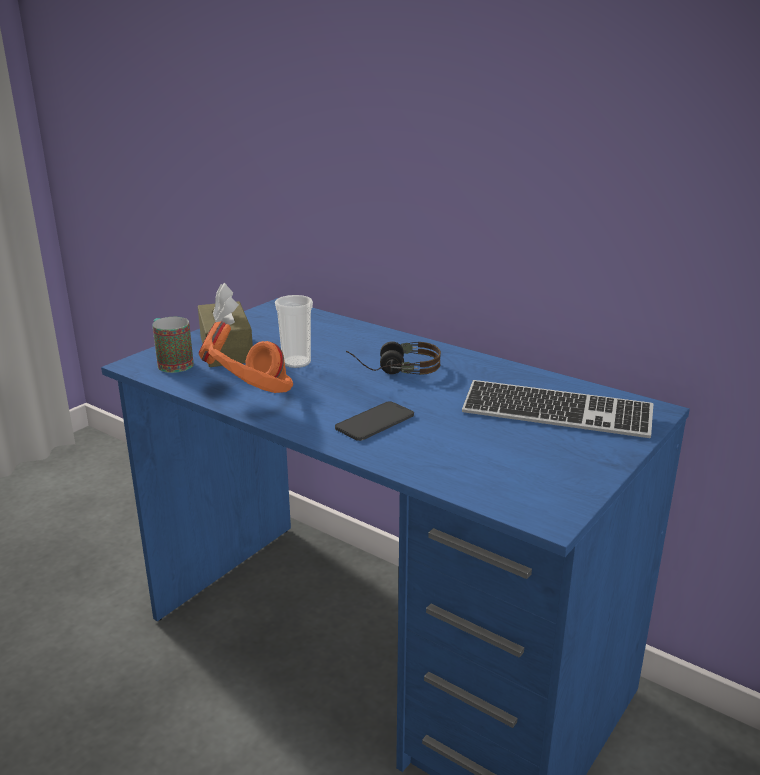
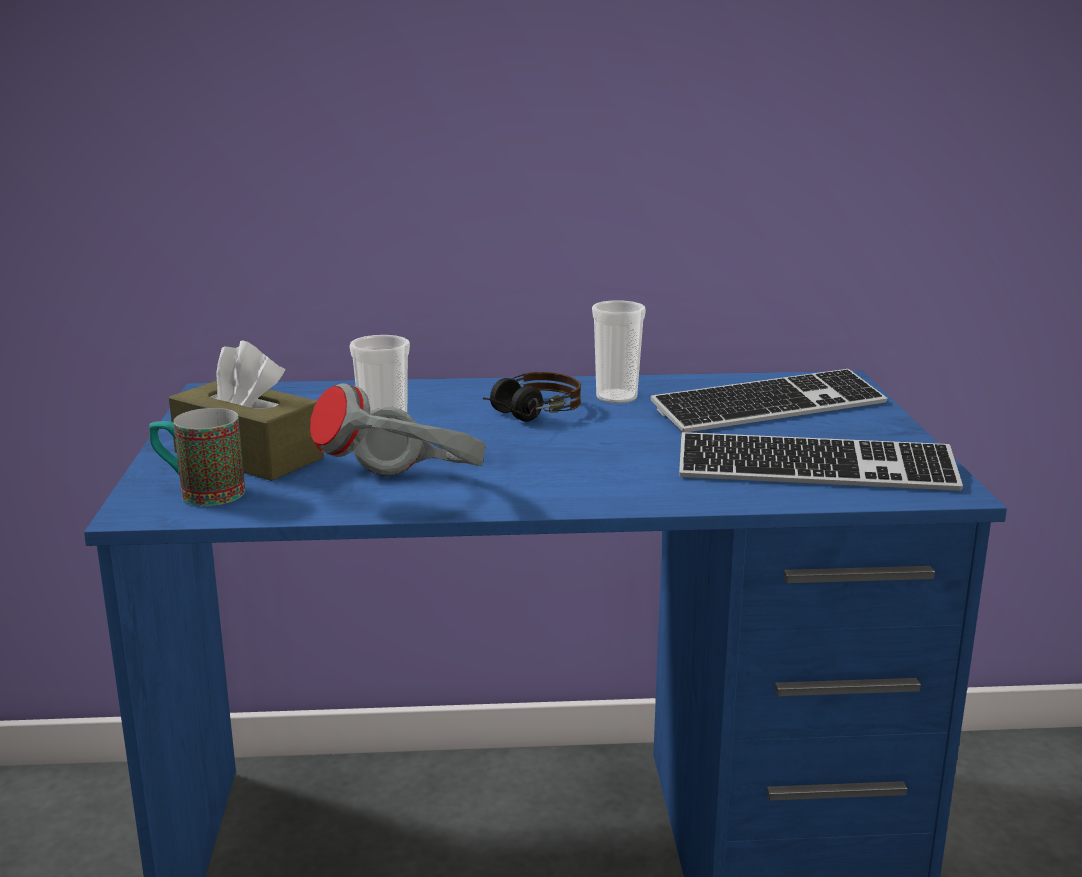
camera: 40 degrees left, 5 degrees down
orange headphones [199,322,293,393] -> grey headphones [310,383,486,476]
phone [335,401,414,441] -> none
none -> cup [592,300,646,404]
none -> keyboard [679,432,963,491]

